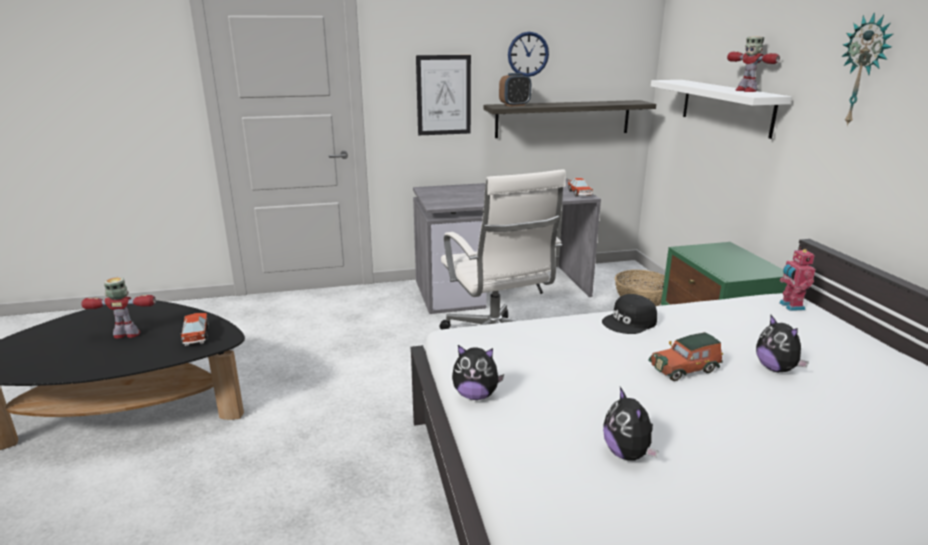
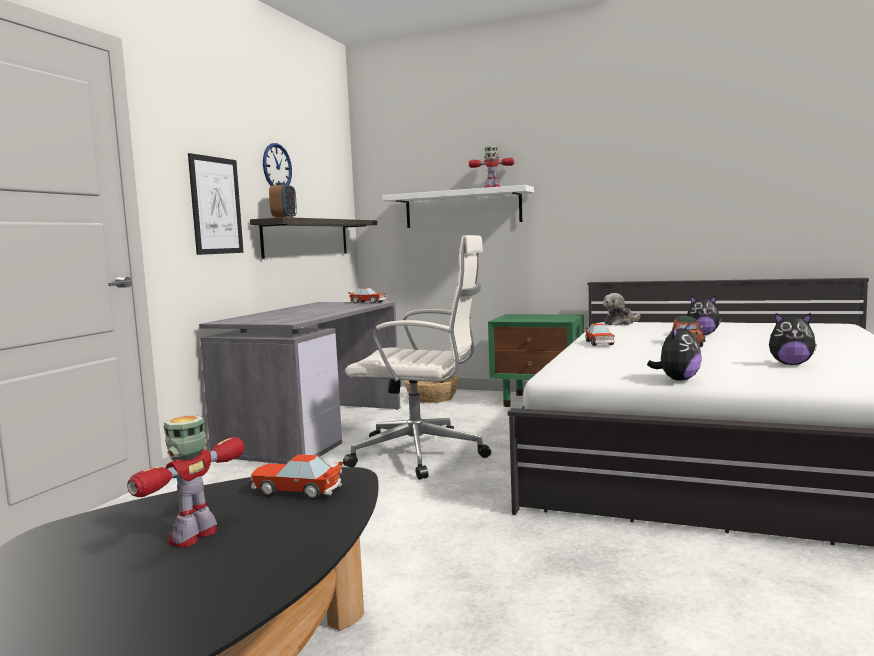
camera: 55 degrees left, 15 degrees down
black cap [602,294,657,334] -> toy car [585,323,615,346]
toy robot [779,248,816,311] -> plush toy [603,293,640,326]
wall clock [841,12,893,126] -> none

